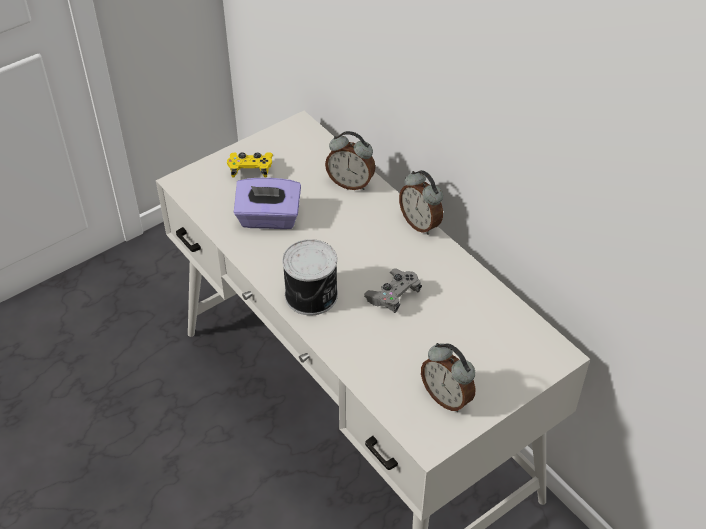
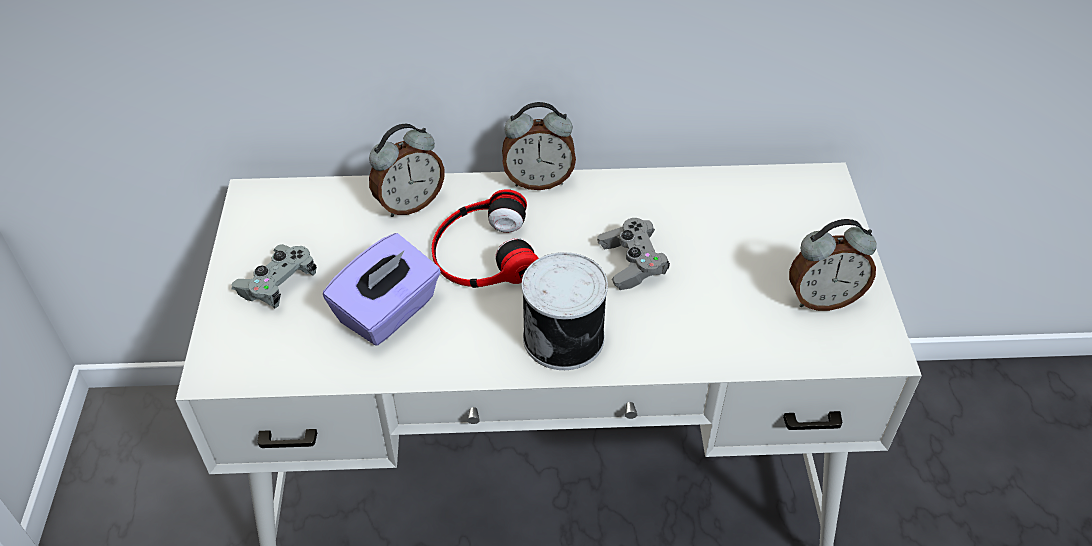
camera: 55 degrees left, 0 degrees up
yellow game controller [227,152,273,178] -> grey game controller [231,244,317,308]
none -> headphones [432,189,539,288]

